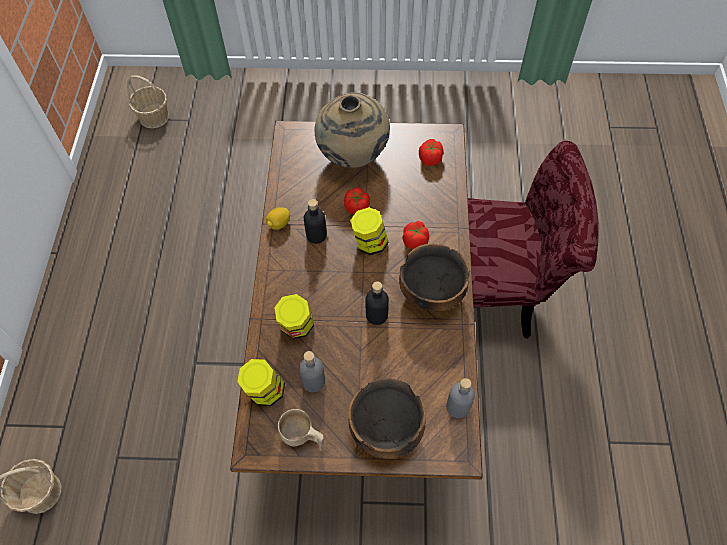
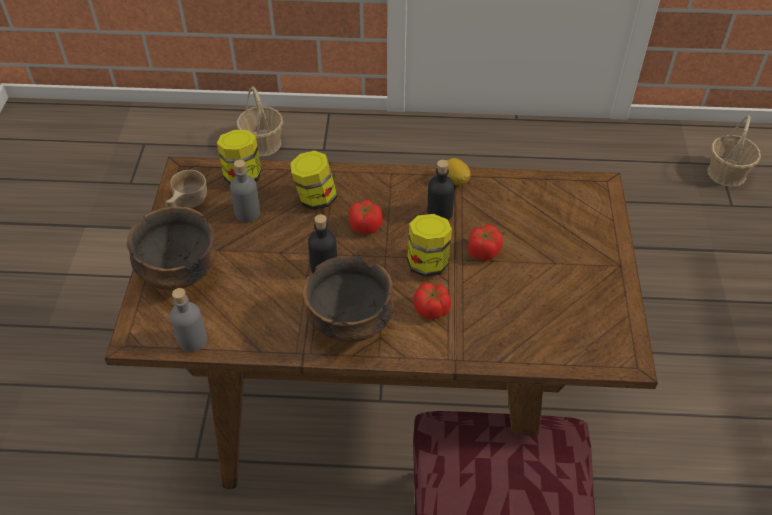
camera: 90 degrees right, 10 degrees down
beige vase [314,92,390,168] -> none
tomato [419,139,444,166] -> tomato moved to [349,200,383,234]

